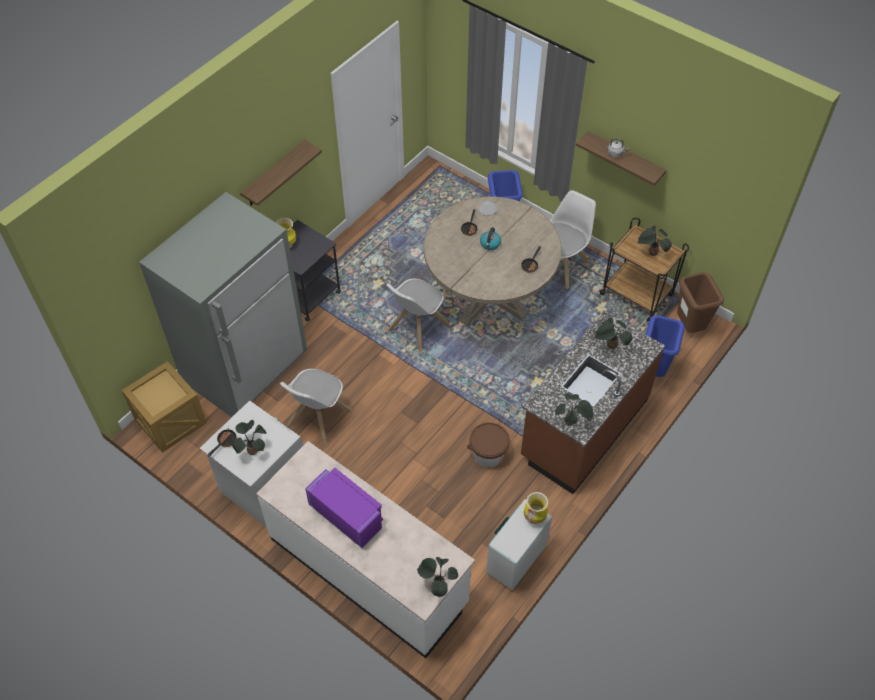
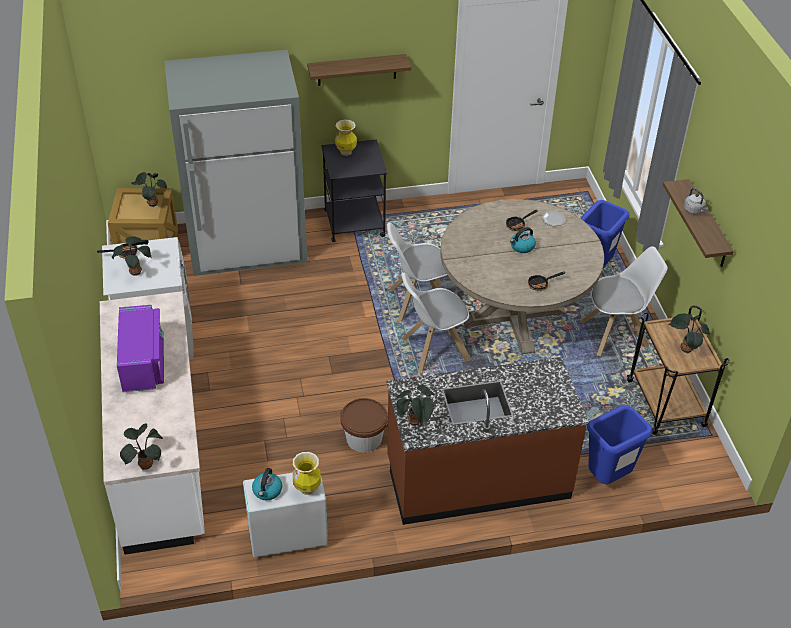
camera: 40 degrees right, 10 degrees down
chair [280,369,352,445] -> chair moved to [401,273,471,373]
potted plant [595,317,632,349] -> potted plant moved to [131,172,167,207]
brown trash can [677,272,724,333] -> none
none -> kettle [252,468,282,500]

